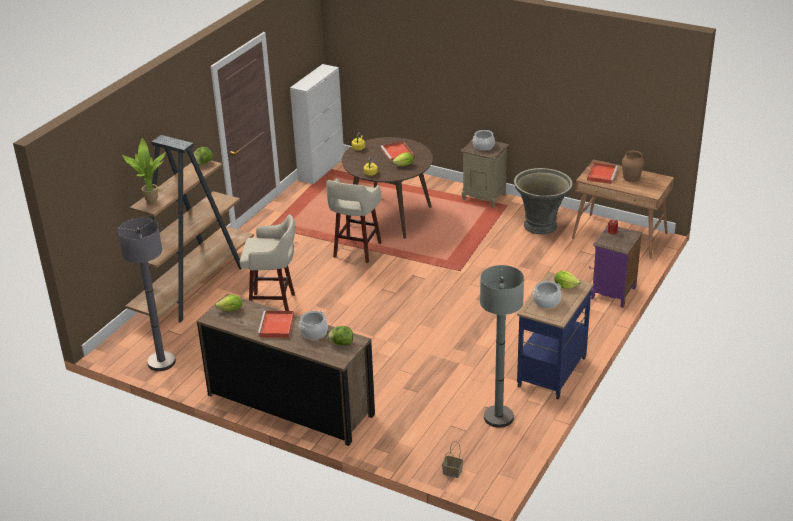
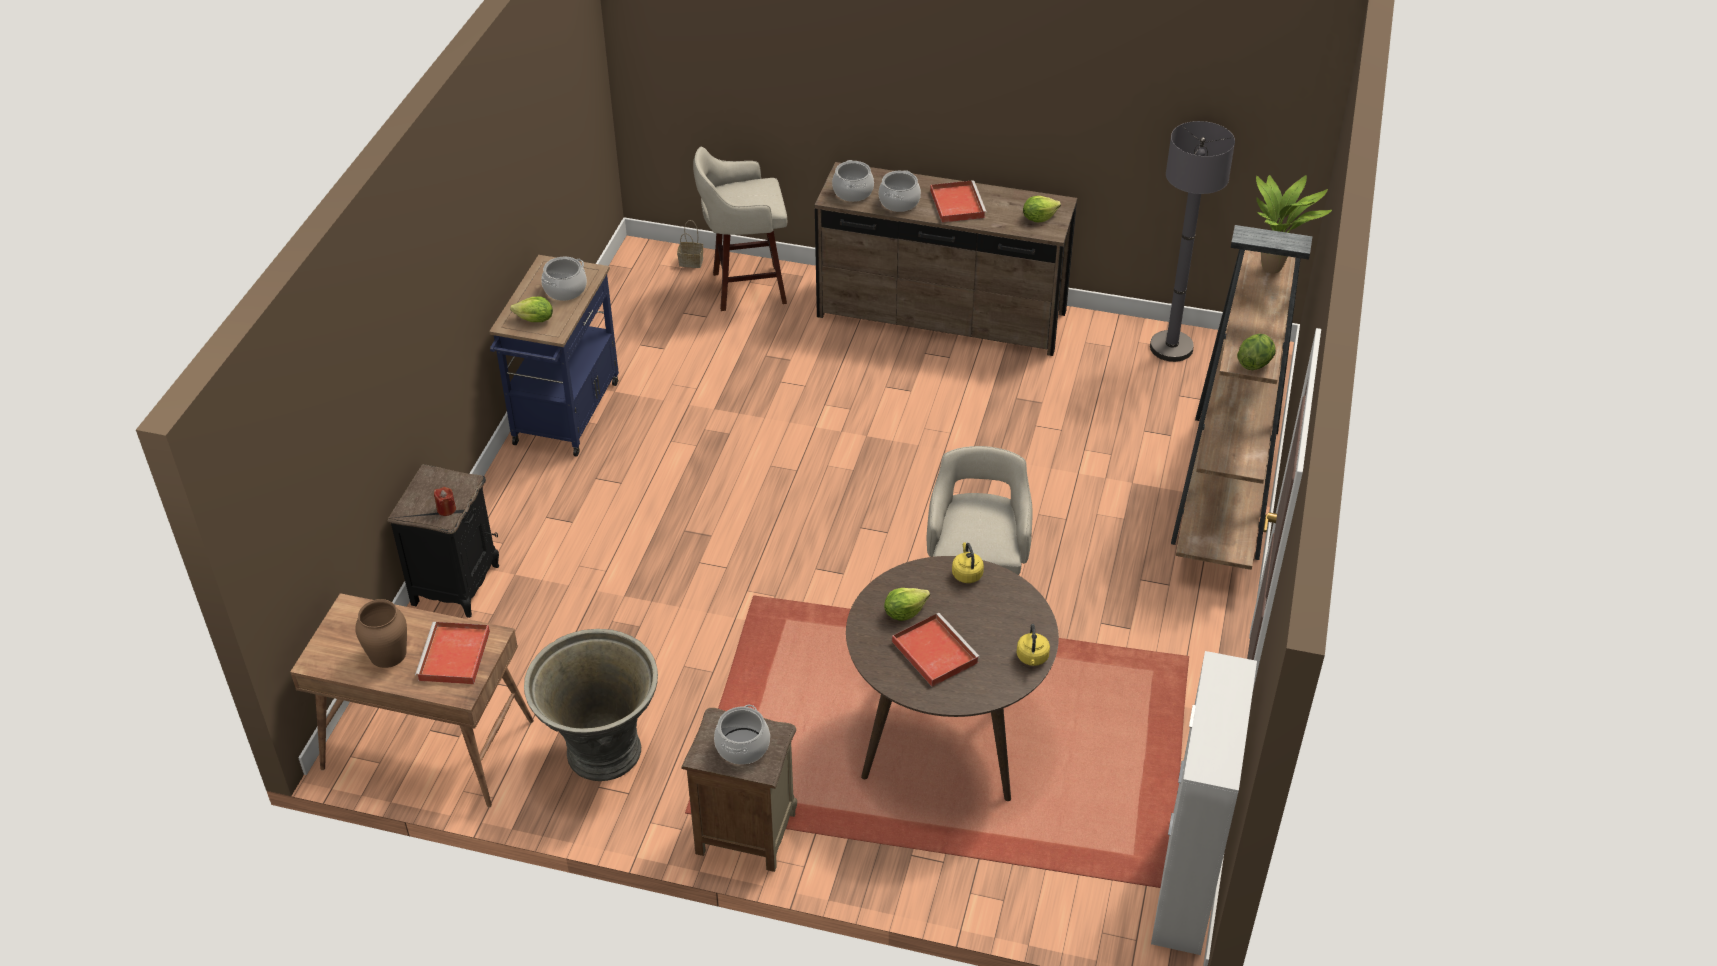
camera: 165 degrees right, 10 degrees up
beige stool [240,214,295,311] -> beige stool moved to [693,146,787,311]
lettuce [327,326,353,345] -> cooking pot [832,160,874,202]
grey floor lamp [480,265,524,428] -> none
purple nightstand [589,225,643,308] -> black nightstand [388,464,499,618]

